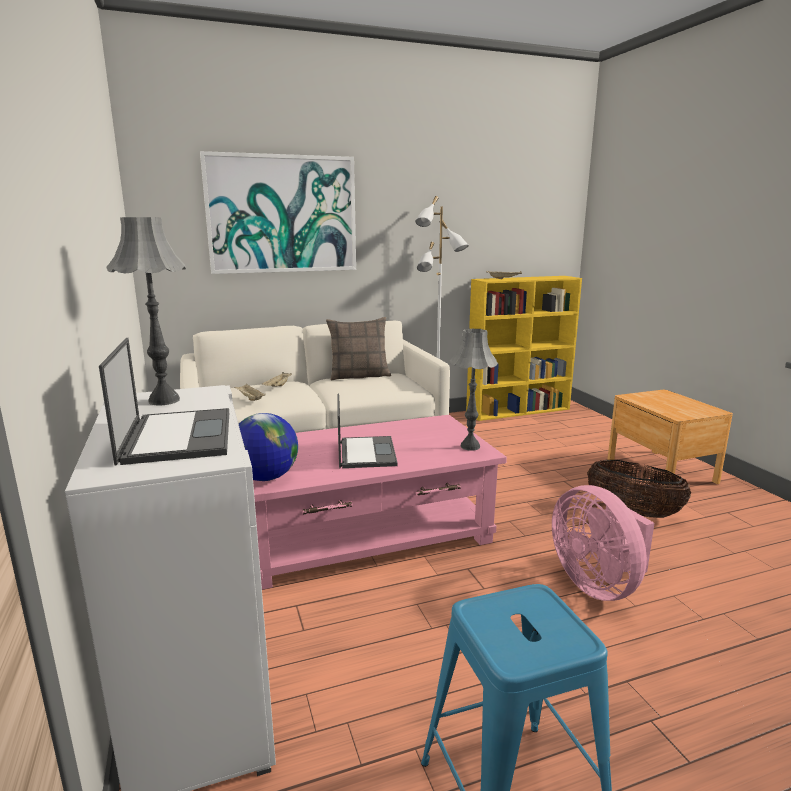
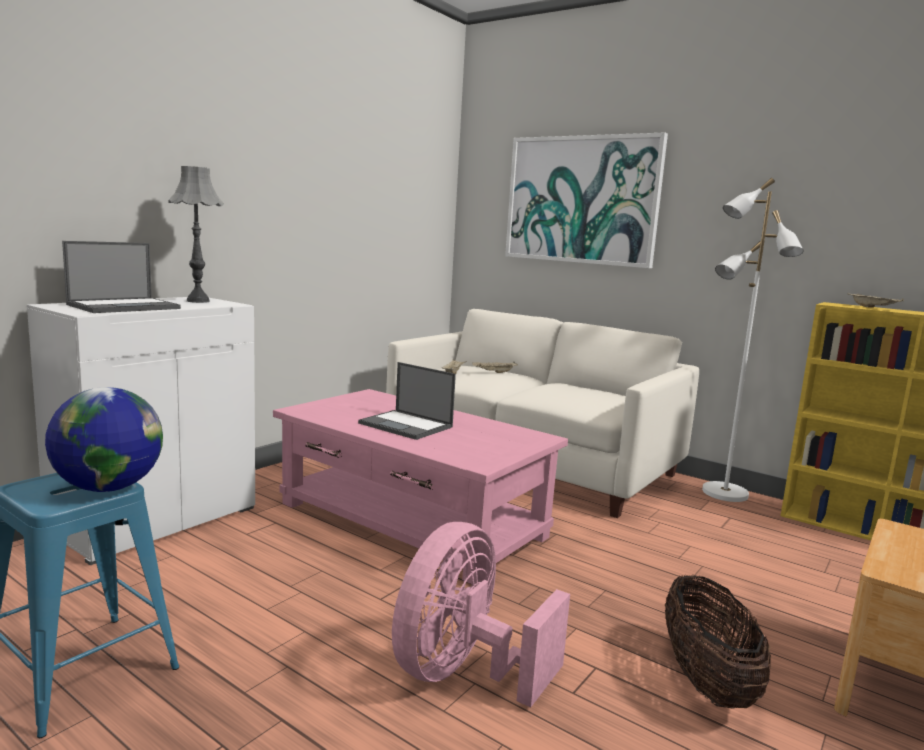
camera: 55 degrees right, 5 degrees down
globe [239,413,298,481] -> globe moved to [45,387,163,492]
pillow [326,317,391,381] -> none
laptop [338,394,398,468] -> laptop turned 75 degrees clockwise [358,362,456,440]
grey table lamp [449,329,498,451] -> none

